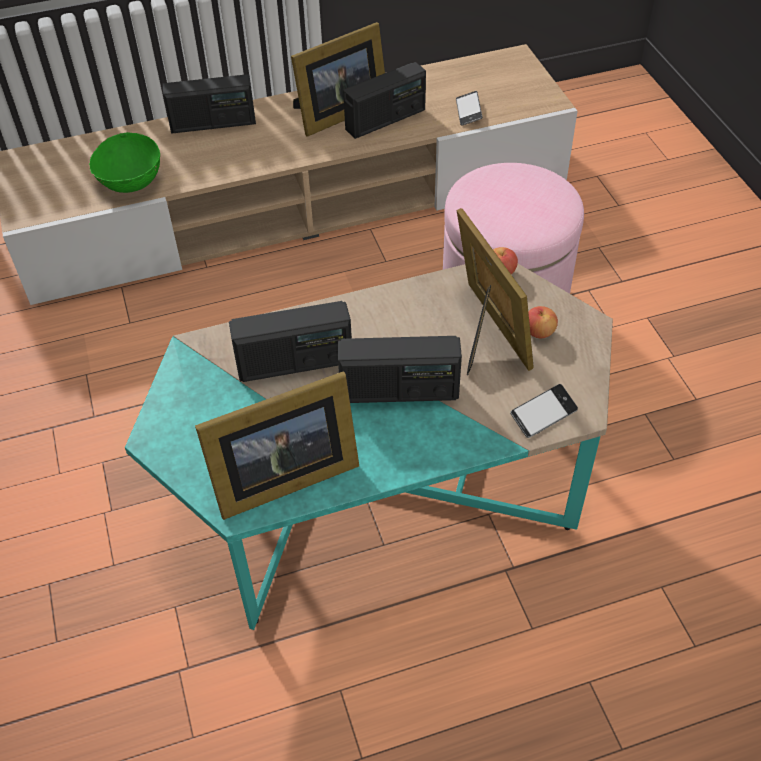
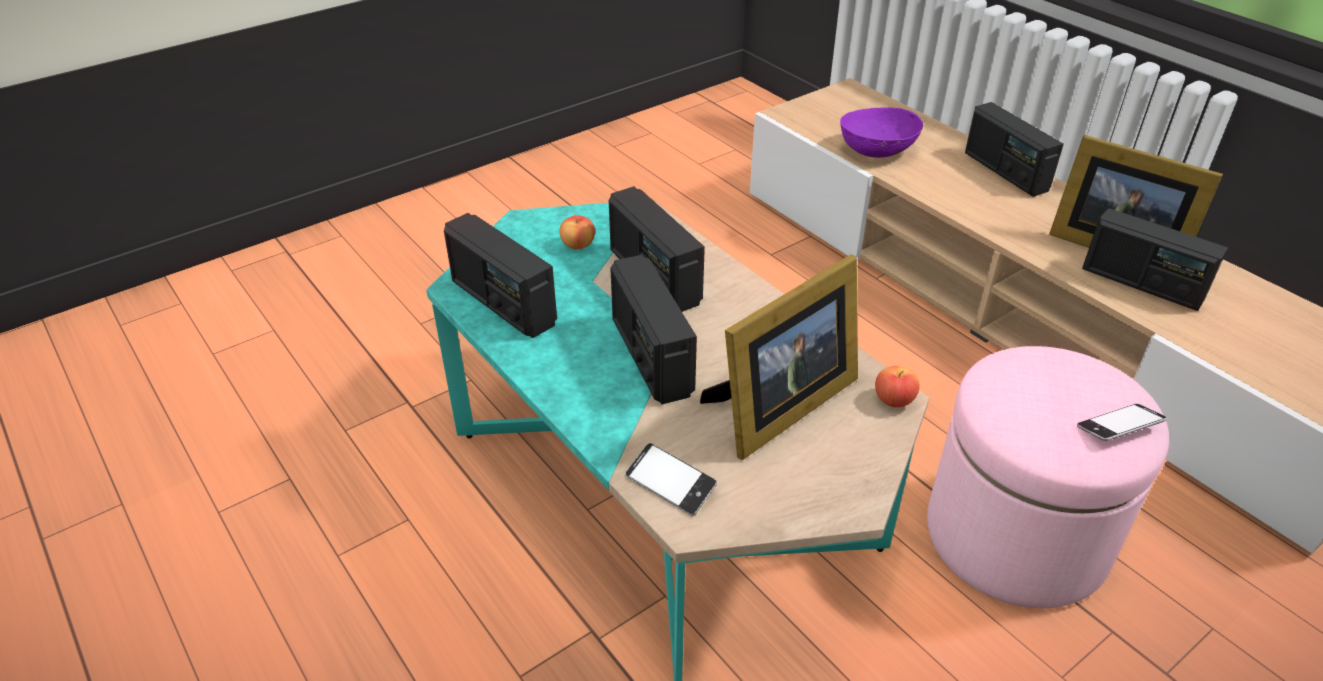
camera: 70 degrees right, 10 degrees down
green bowl [89,132,160,193] -> purple bowl [840,107,923,158]
picture frame [195,371,359,520] -> radio [444,213,557,338]
phone [456,91,483,125] -> phone moved to [1077,404,1166,441]
apple [528,306,558,338] -> apple moved to [559,214,595,250]

